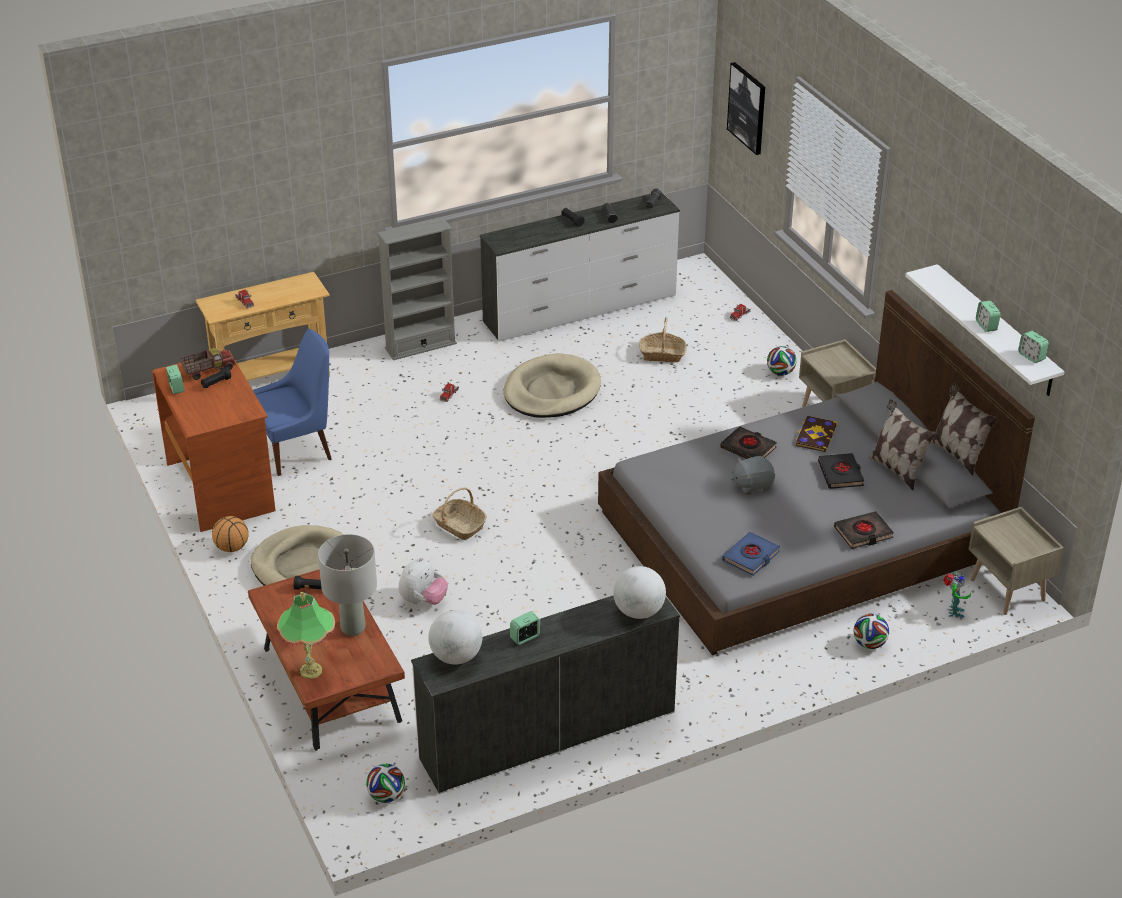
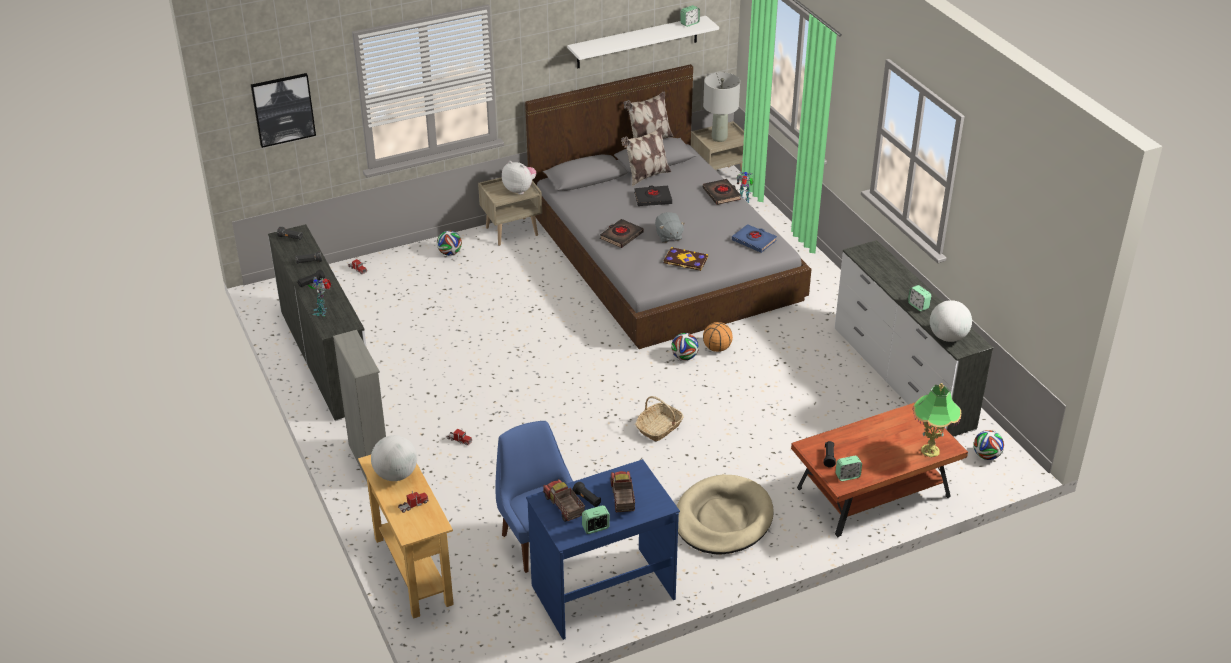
camera: 90 degrees left, 0 degrees up
brown desk [152,351,276,532] -> blue desk [526,459,680,640]
basketball [212,516,248,552] -> basketball moved to [703,322,733,352]
grey table lamp [318,534,377,636] -> grey table lamp moved to [703,72,740,142]
plush toy [398,557,448,605] -> plush toy moved to [502,161,536,195]
beige dog bed [504,354,601,418] -> none
globe [613,566,666,619] -> globe moved to [371,435,417,481]
basket [639,317,687,362] -> none
book [796,416,837,452] -> book moved to [663,247,708,271]
football [854,614,889,649] -> football moved to [671,333,699,360]
alarm clock [976,301,1001,332] -> alarm clock moved to [836,456,862,481]
none -> toy robot [308,277,331,316]
none -> toy truck [610,471,635,512]

